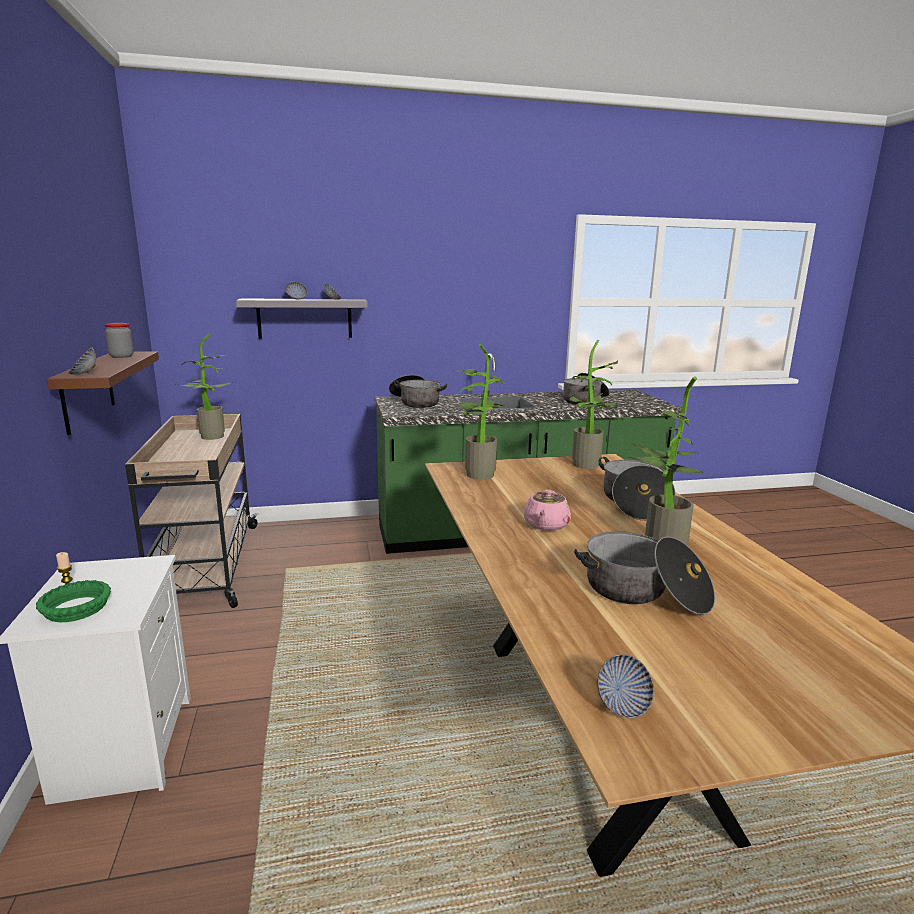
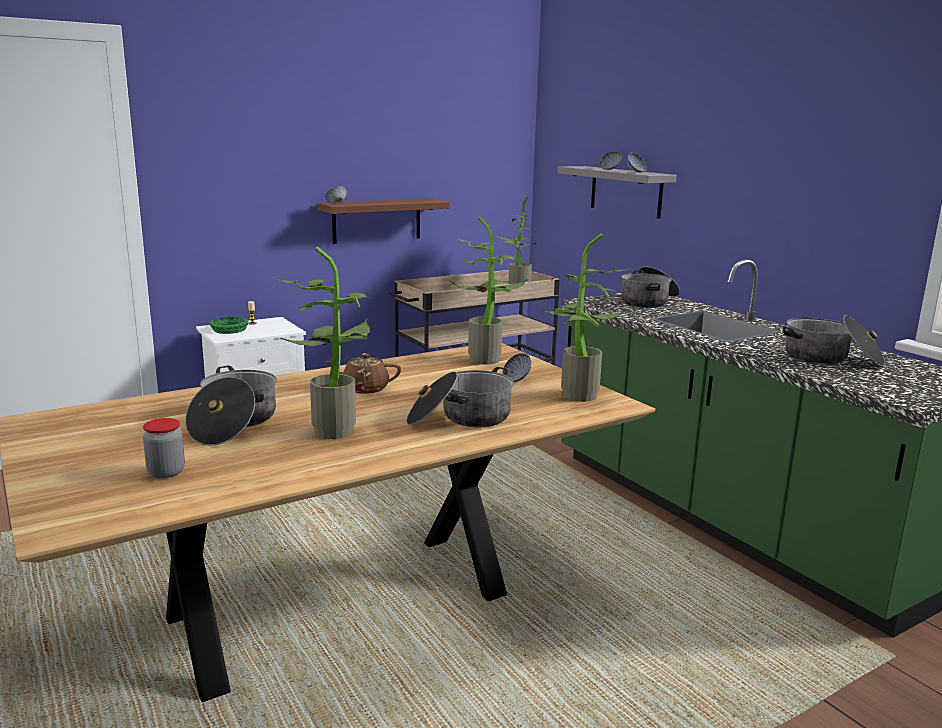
camera: 70 degrees right, 0 degrees up
jar [105,323,134,358] -> jar moved to [143,418,185,478]
pink teapot [524,489,571,531] -> brown teapot [325,353,401,394]
bowl [597,654,654,718] -> bowl moved to [502,353,531,382]

